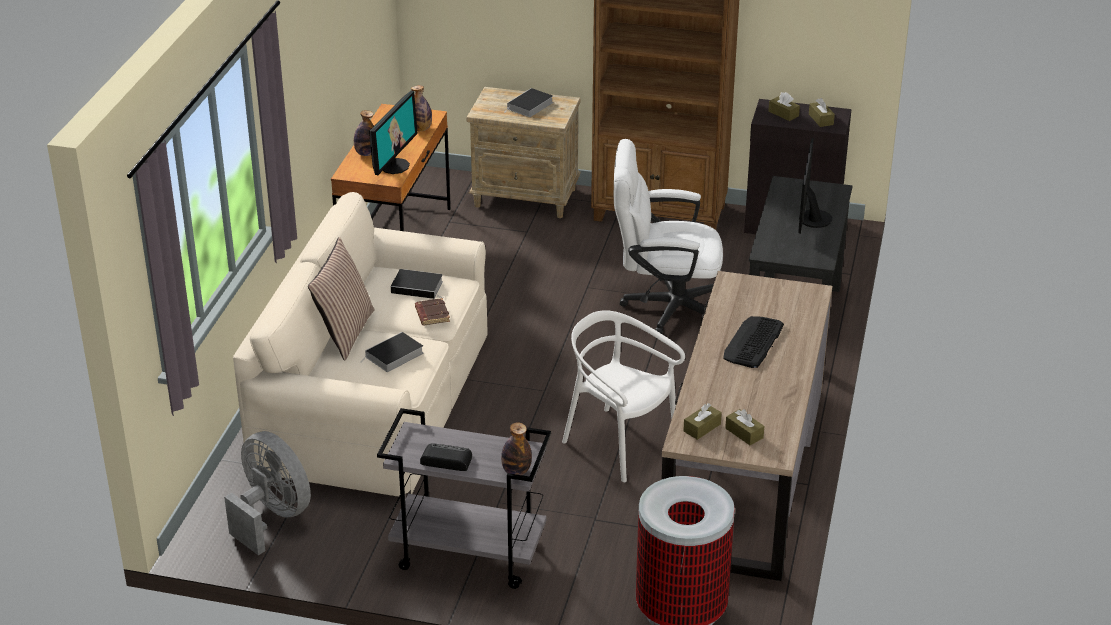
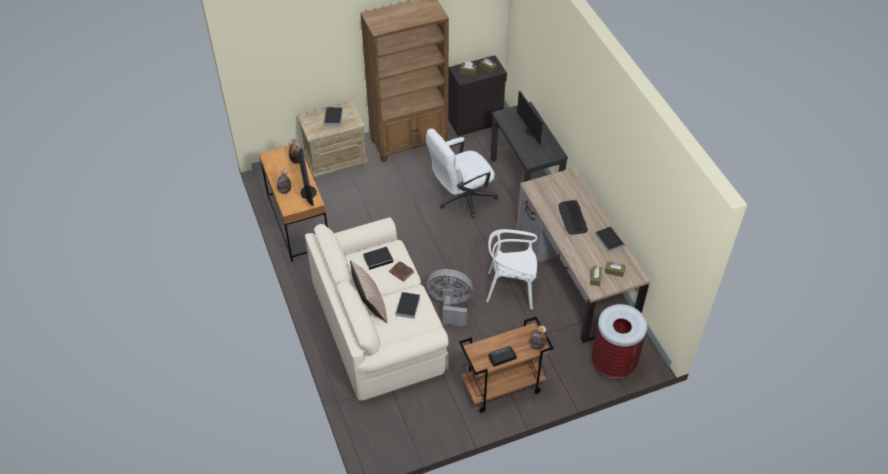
camera: 35 degrees left, 15 degrees up
grey fan [224,431,311,555] -> grey fan moved to [426,269,473,327]
grey cart [377,408,551,589] -> brown cart [459,317,554,413]
none -> book [595,226,625,253]

